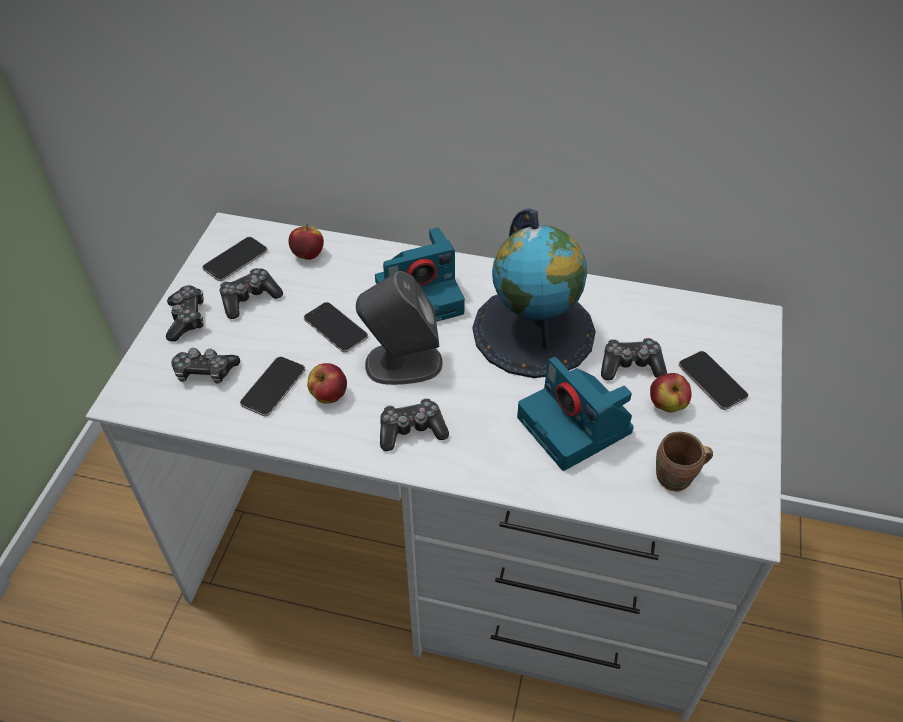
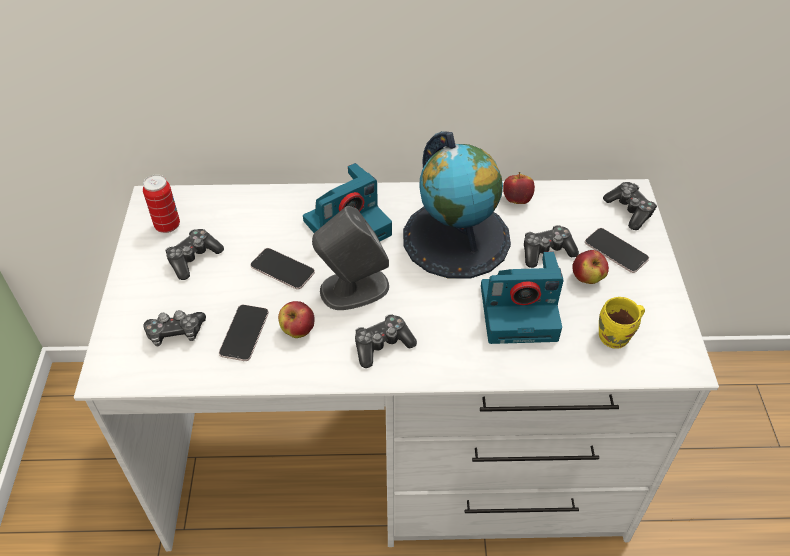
camera: 15 degrees left, 0 degrees up
game controller [166,285,204,342] -> game controller moved to [603,182,657,230]
phone [202,237,268,281] -> can [143,174,180,233]
apple [289,224,324,260] -> apple moved to [503,172,535,204]
camera [517,357,634,471] -> camera turned 45 degrees counterclockwise [481,252,564,344]
brown mug [656,432,713,491] -> yellow mug [599,297,645,349]

